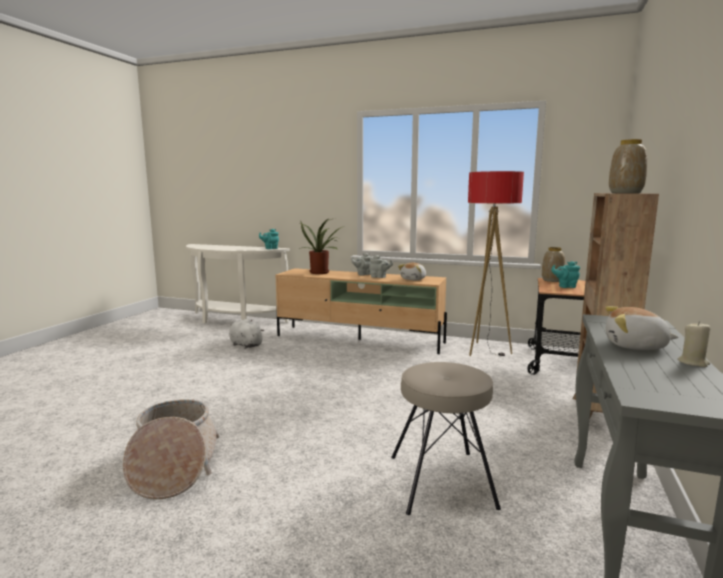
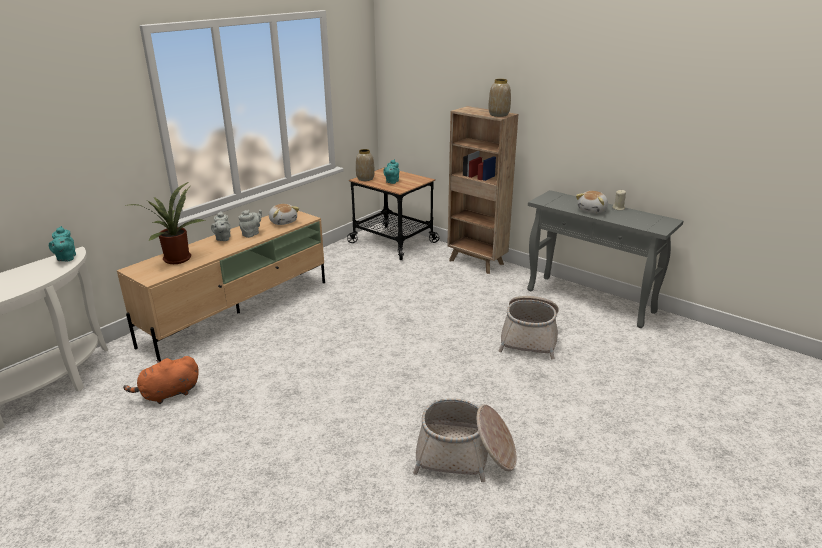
camera: 70 degrees left, 15 degrees up
white plush toy [229,318,264,349] -> orange plush toy [123,356,199,404]
beige stool [391,362,501,515] -> basket [499,296,559,360]
floor lamp [468,171,524,356] -> none

